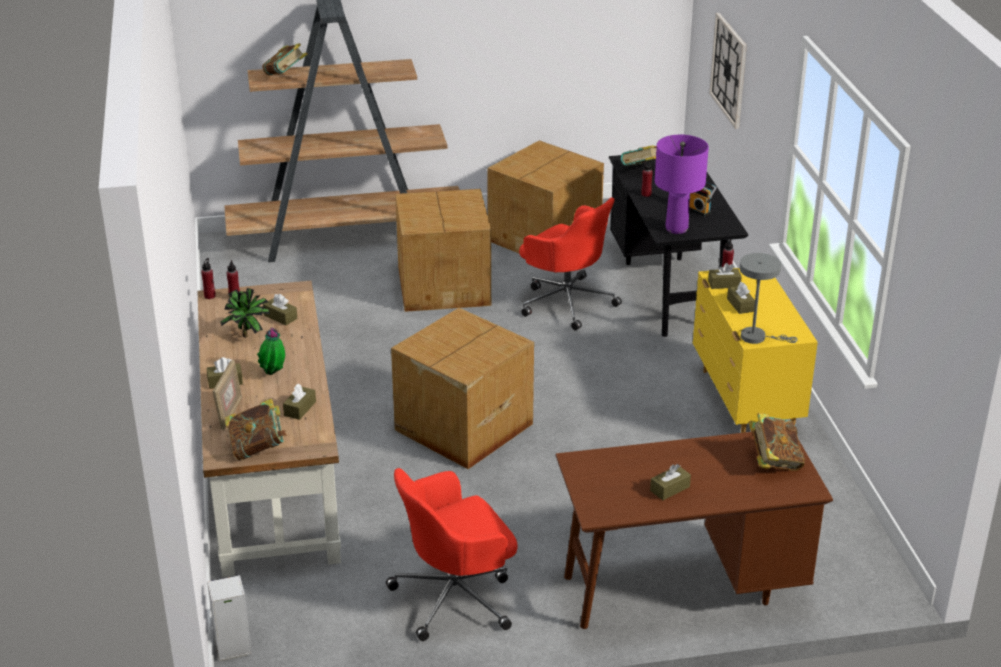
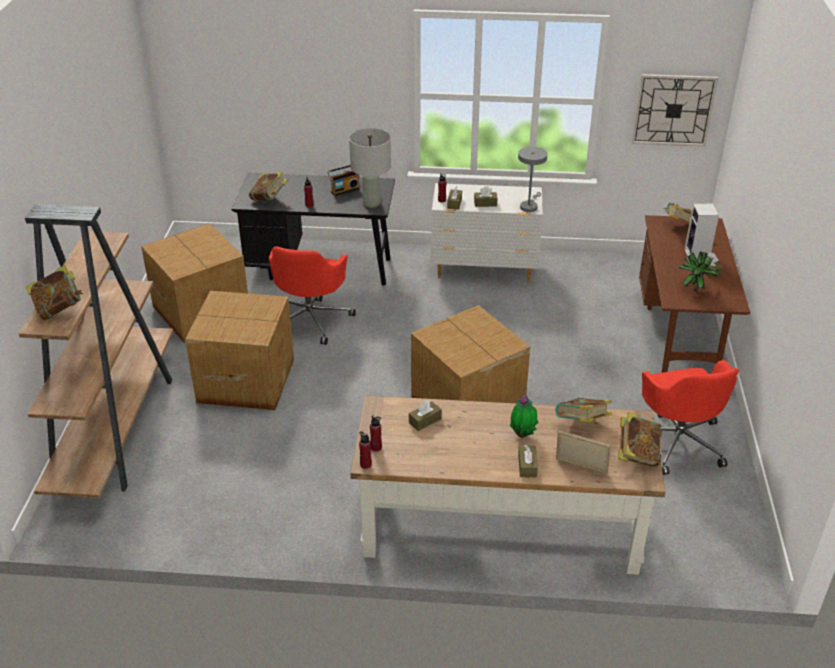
camera: 75 degrees left, 5 degrees up
speaker [207,575,252,661] -> speaker moved to [684,203,719,259]
potted plant [220,288,270,337] -> potted plant moved to [678,252,719,292]
brown tissue box [283,384,316,420] -> book [555,398,612,422]
red office chair [519,197,622,330] -> red office chair turned 135 degrees clockwise [269,247,356,345]
purple table lamp [655,135,709,234] -> grey table lamp [349,128,391,208]
yellow dresser [693,268,818,433] -> white dresser [431,183,543,282]
wall clock [709,13,747,129] -> wall clock moved to [632,74,718,147]

